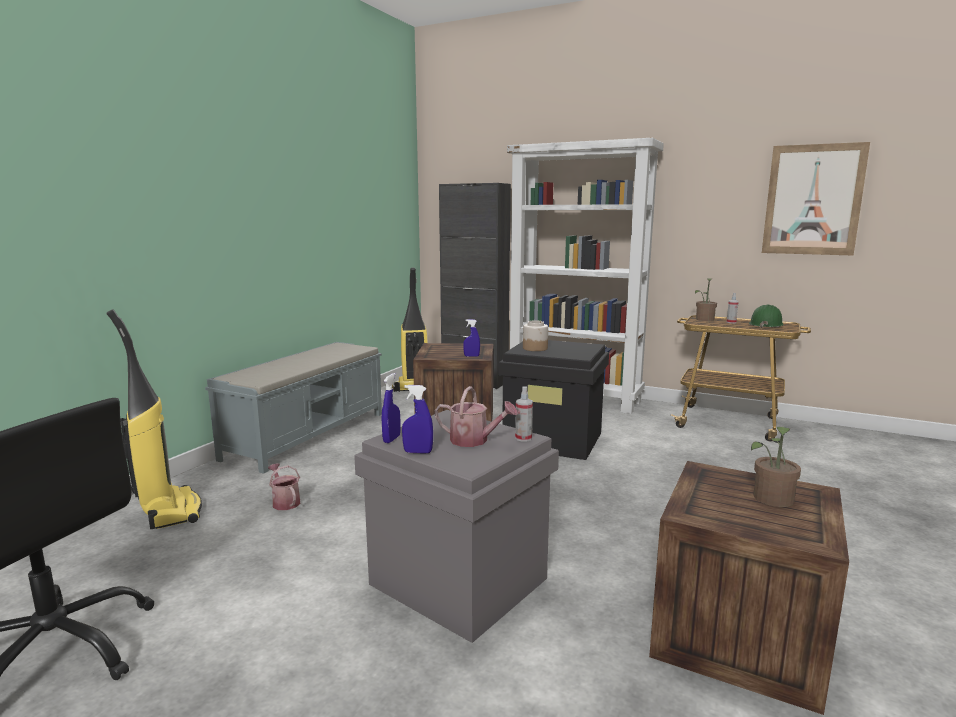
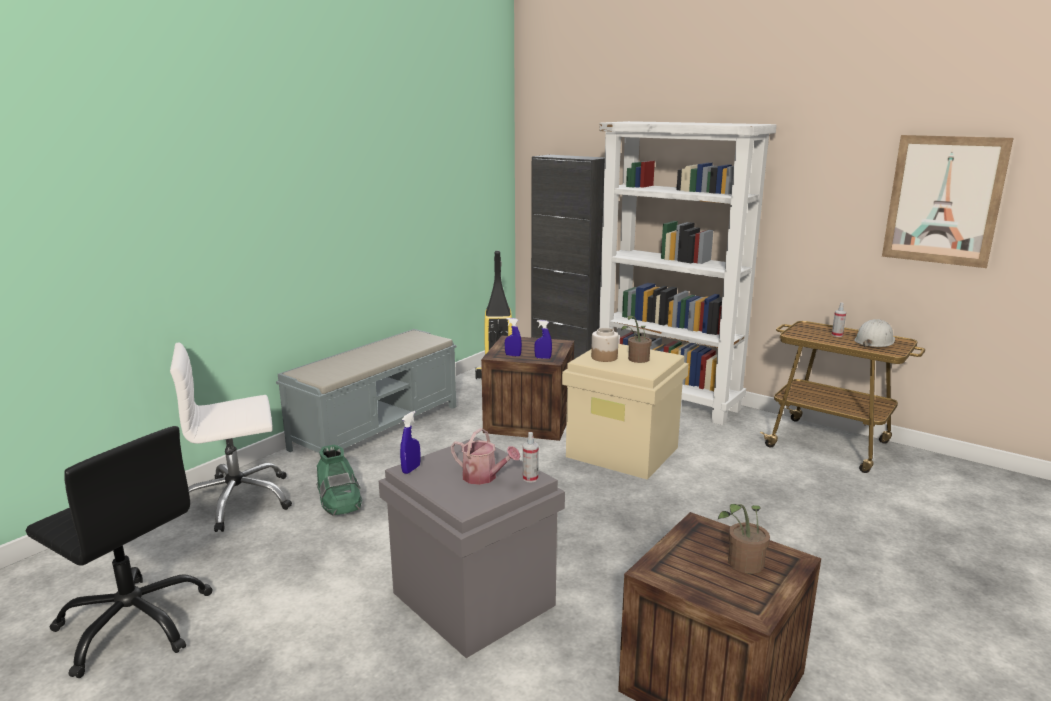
camera: 10 degrees right, 5 degrees up
vacuum cleaner [106,309,202,529] -> white office chair [170,343,292,532]
watering can [268,463,300,510] -> green boot [316,445,362,515]
blue spray bottle [402,385,433,453] -> blue spray bottle moved to [505,318,522,357]
black storage box [498,340,609,460] -> beige storage box [562,344,689,480]
potted plant [695,278,717,321] -> potted plant moved to [621,316,652,363]
green hard hat [749,305,784,328] -> white hard hat [854,319,895,347]

